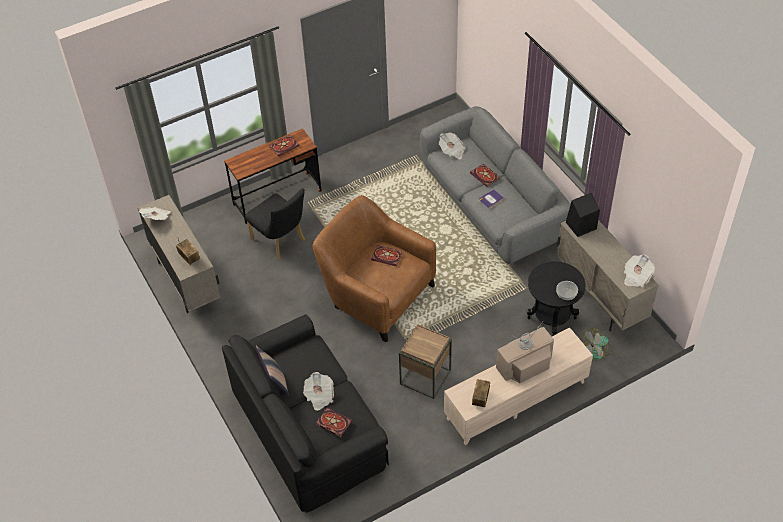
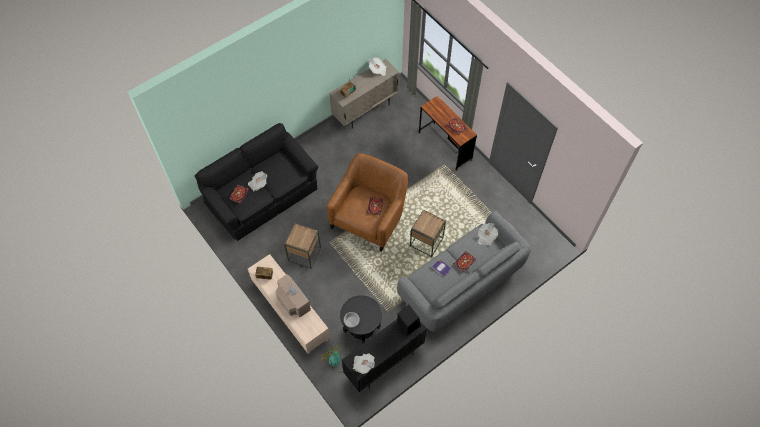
camera: 80 degrees right, 10 degrees up
black chair [245,188,305,259] -> none
pillow [256,346,289,396] -> none
beige cabinet [556,220,659,331] -> black cabinet [342,319,426,392]
none -> brown side table [410,210,446,257]

